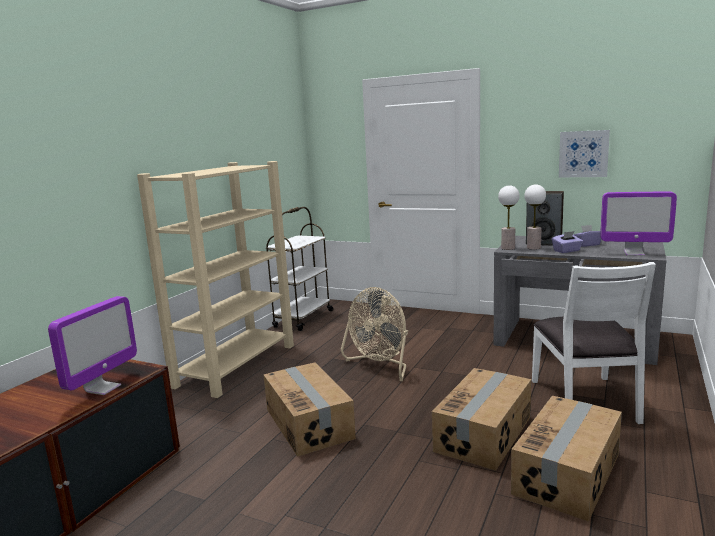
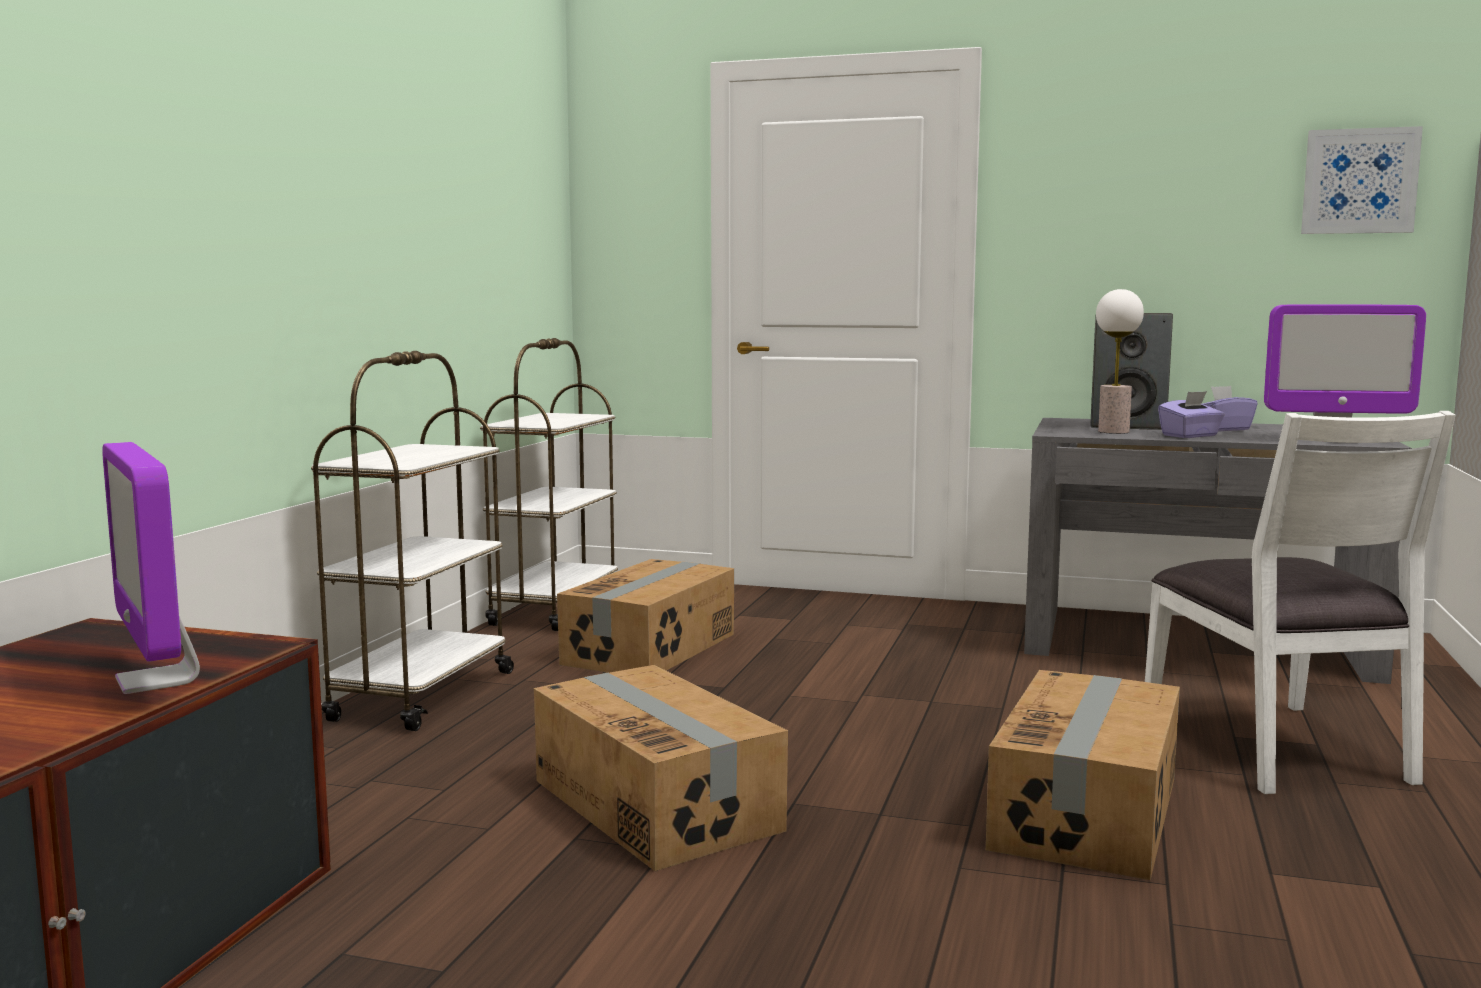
camera: 10 degrees left, 5 degrees down
monitor [48,296,137,395] -> monitor turned 135 degrees clockwise [102,442,200,694]
beige bookcase [137,161,294,398] -> white cart [311,351,514,731]
beige fan [341,287,408,381] -> none
table lamp [498,185,520,250] -> none
cardboard box [511,396,622,522] -> cardboard box moved to [557,559,734,673]
picture [559,130,610,177] -> picture moved to [1301,126,1423,234]

